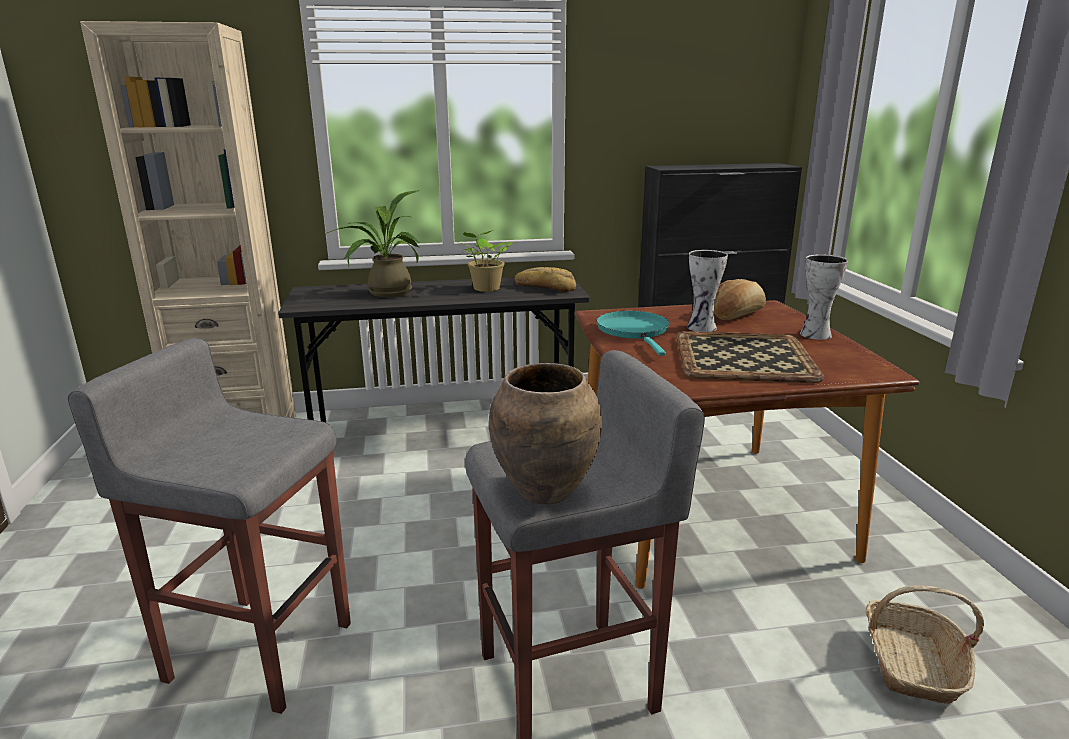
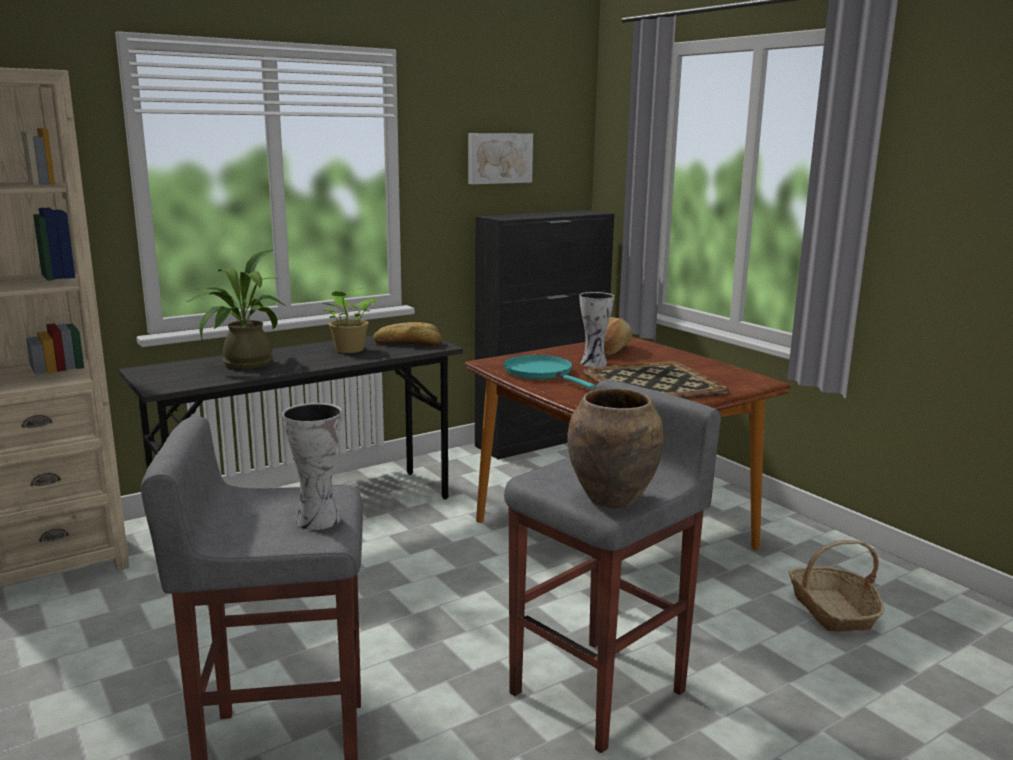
camera: 25 degrees left, 5 degrees down
vase [800,254,848,340] -> vase moved to [282,403,342,530]
none -> picture [468,133,533,184]

